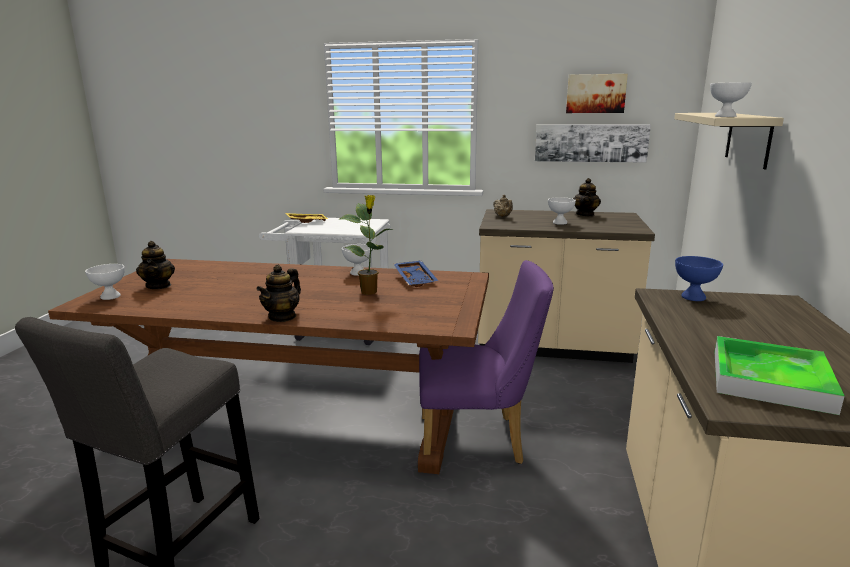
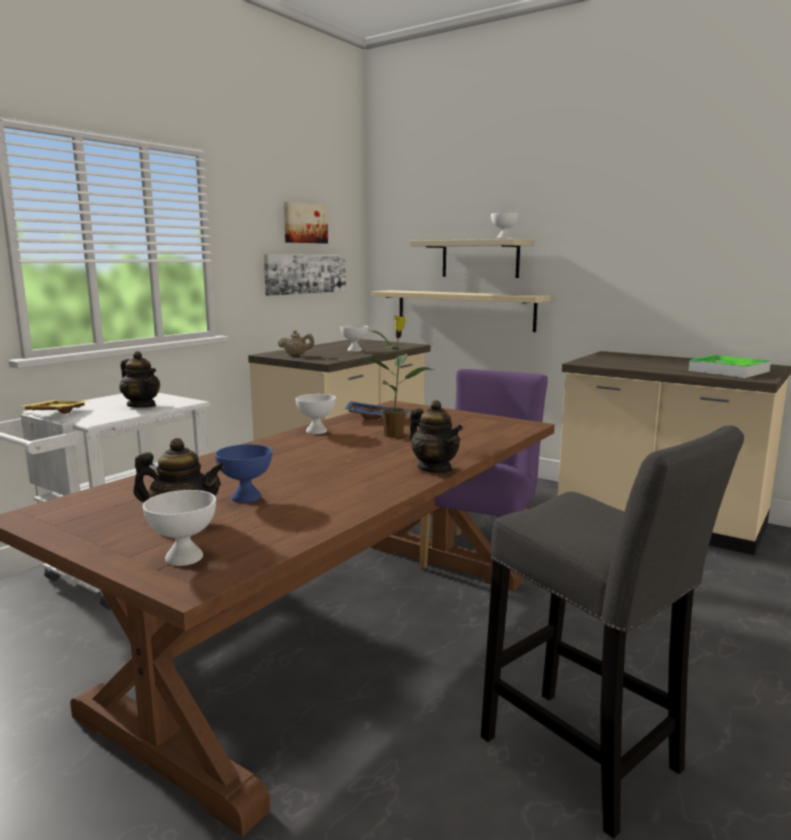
camera: 65 degrees left, 5 degrees down
teapot [573,178,601,216] -> teapot moved to [119,351,160,408]
blue bowl [675,256,723,301] -> blue bowl moved to [215,444,272,503]
none -> beige shelf [372,290,551,332]

